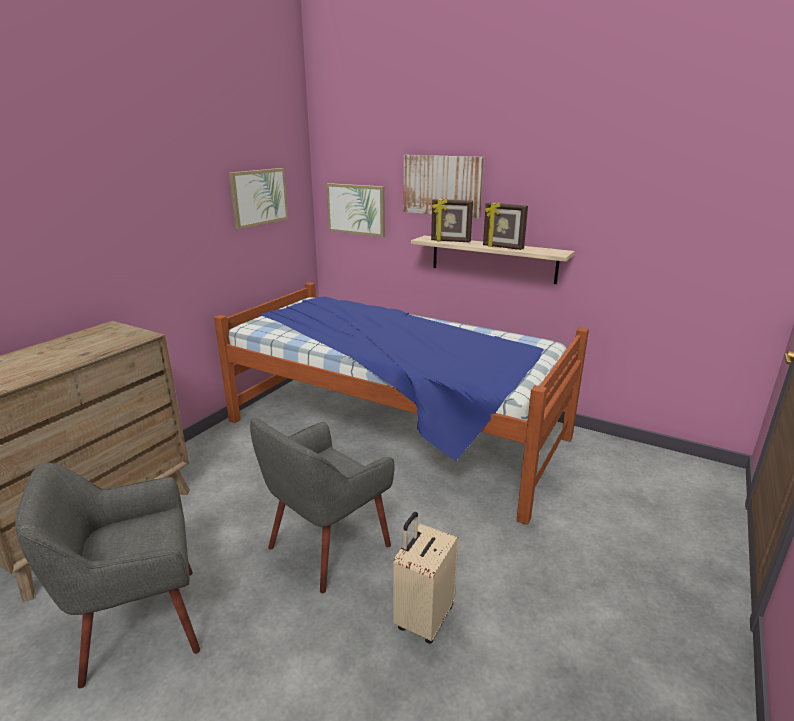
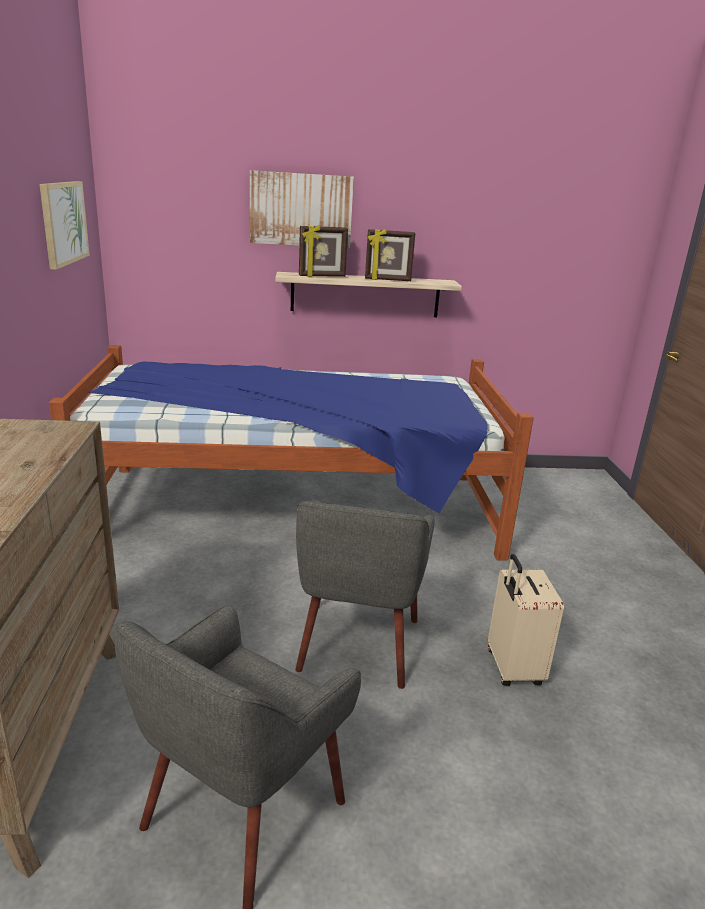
camera: 35 degrees left, 0 degrees up
picture [326,183,385,237] -> none

